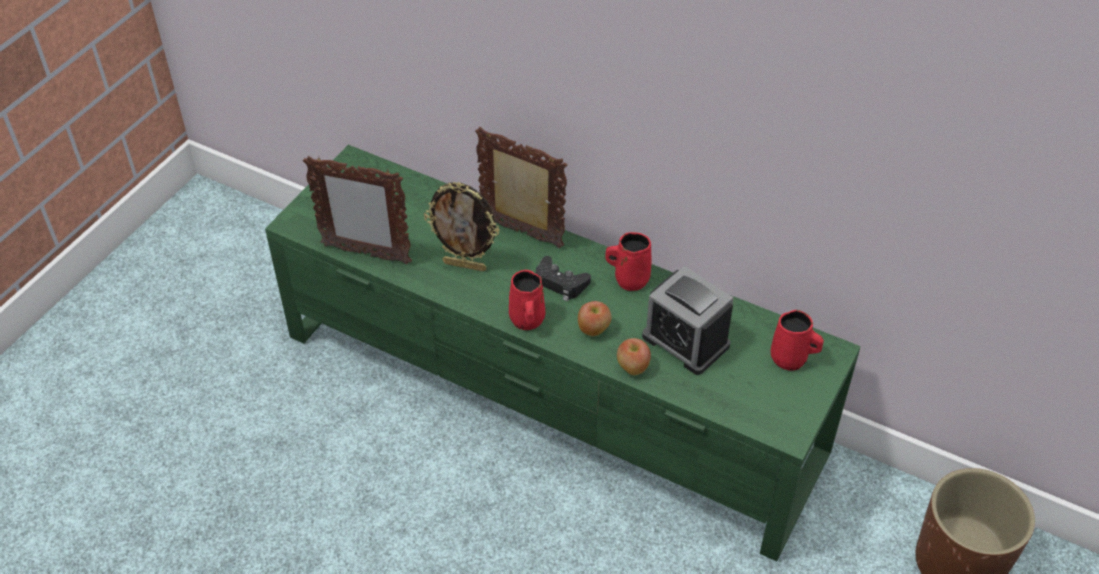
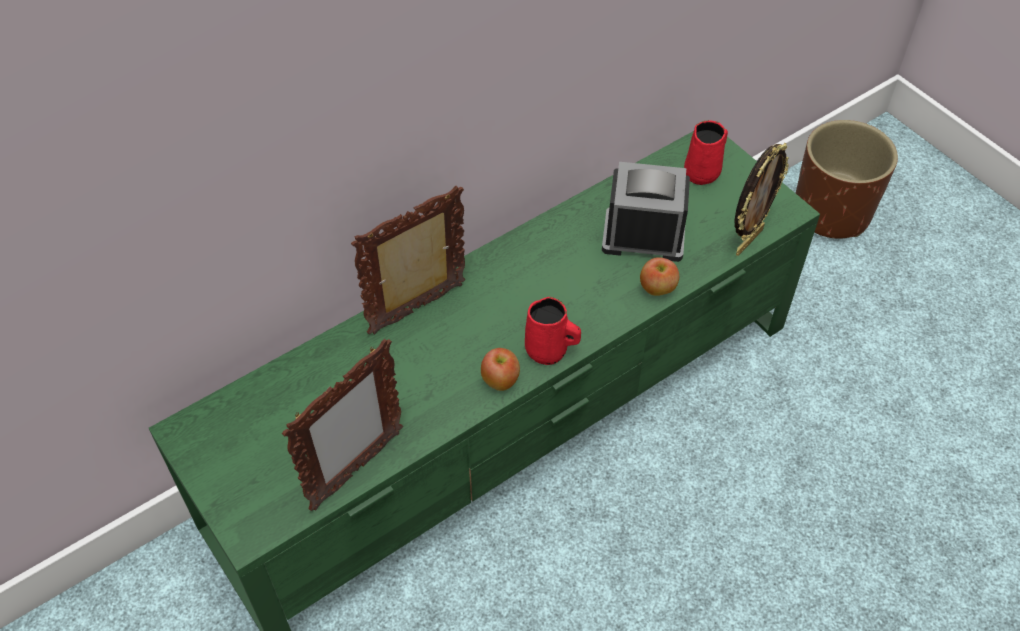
camera: 65 degrees left, 5 degrees up
picture frame [424,182,500,271] -> picture frame moved to [734,143,789,256]
black game controller [536,256,591,302] -> none
apple [578,301,612,336] -> apple moved to [481,348,520,391]
red mug [605,232,652,291] -> none
alarm clock [642,266,734,375] -> alarm clock turned 150 degrees counterclockwise [602,162,690,262]

